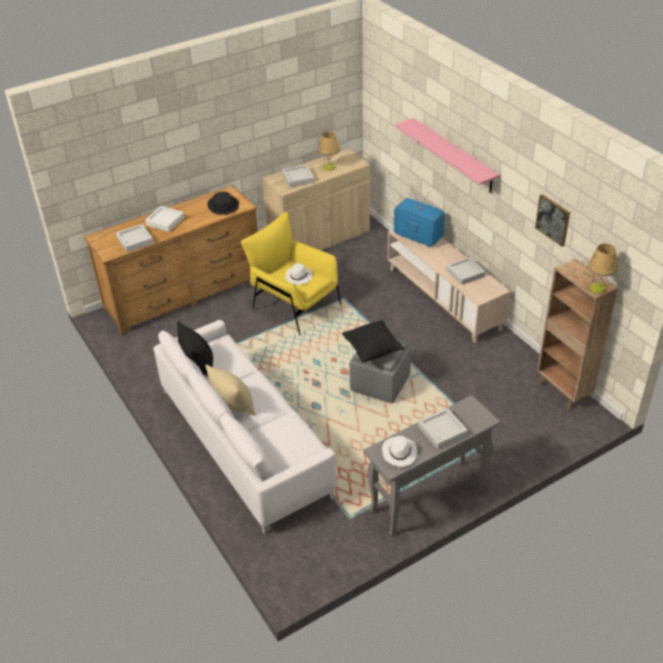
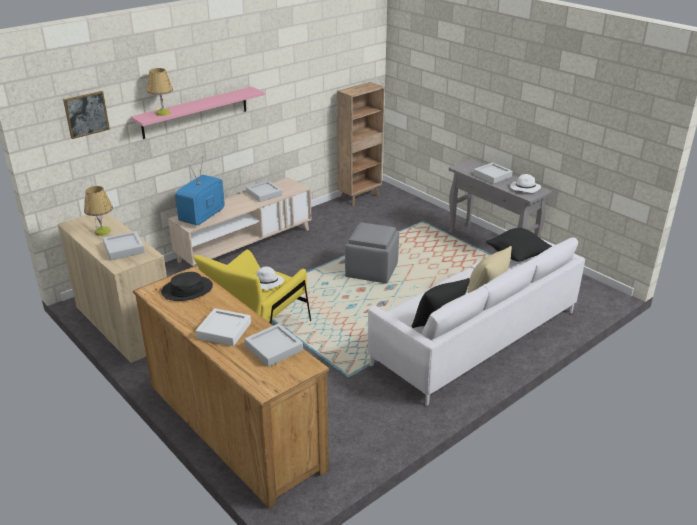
camera: 100 degrees left, 10 degrees down
black pillow [342,320,404,362] -> black pillow moved to [486,228,552,262]
picture [535,194,570,247] -> picture moved to [63,91,110,139]
table lamp [588,244,618,293] -> table lamp moved to [147,68,173,116]

